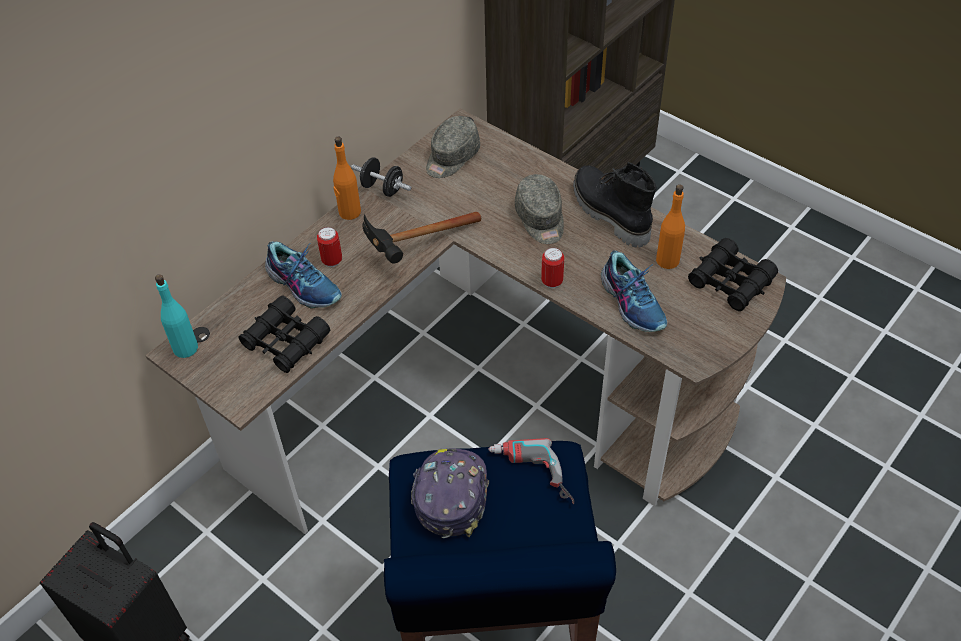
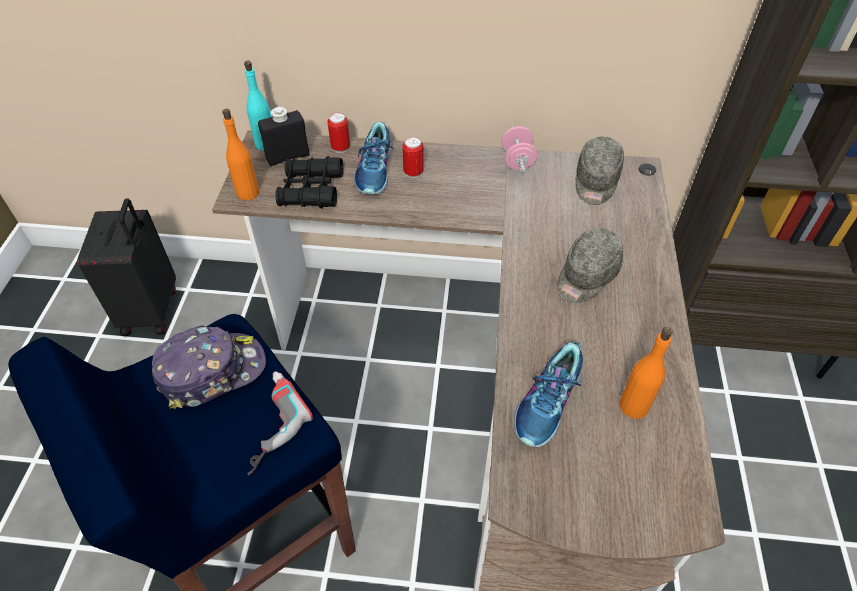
camera: 55 degrees right, 0 degrees up
orange bottle [333,136,361,220] -> orange bottle moved to [222,109,259,201]
black dumbbell [351,157,411,197] -> pink dumbbell [502,126,537,172]
hammer [362,212,481,264] -> none
grey cap [426,116,480,178] -> grey cap turned 75 degrees counterclockwise [575,137,624,205]
can [541,248,564,288] -> can moved to [327,113,350,153]
black boot [573,162,656,247] -> none
black binoculars [688,238,778,311] -> none
none -> black bottle [258,107,310,166]

